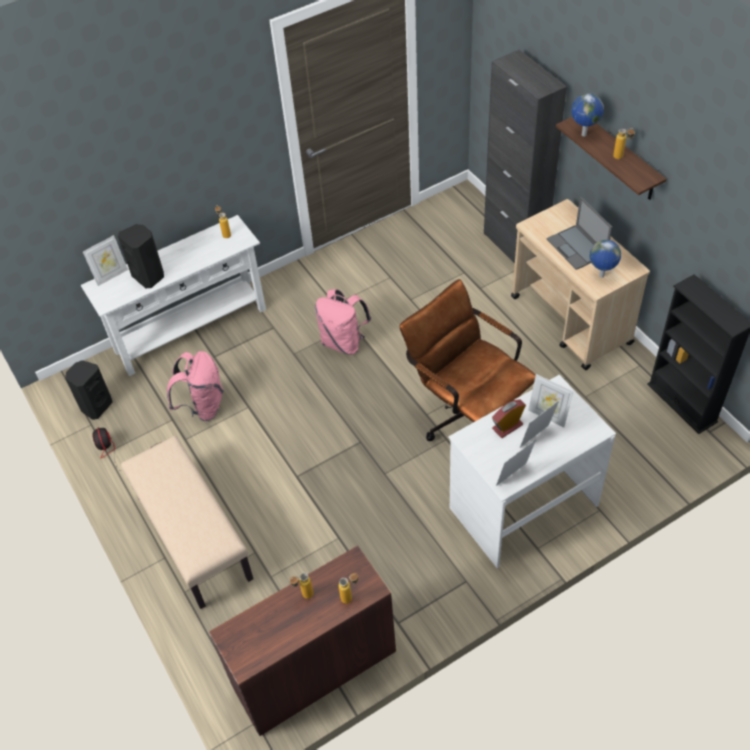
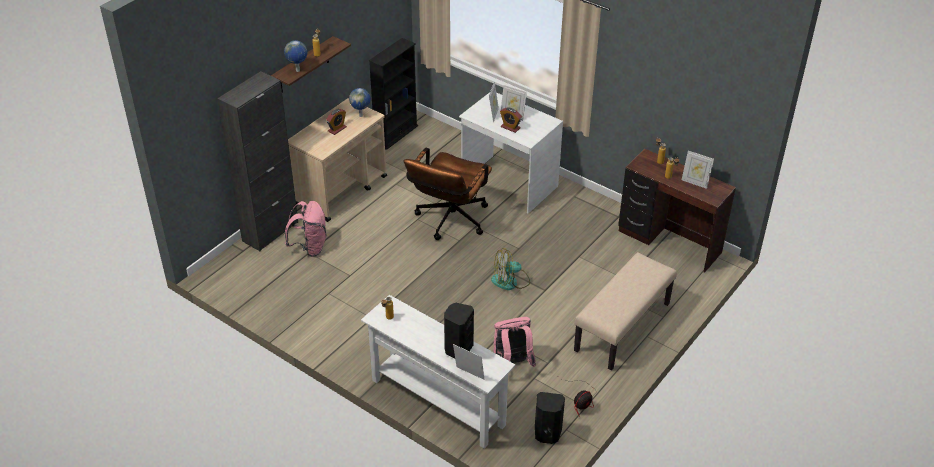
camera: 115 degrees left, 10 degrees down
pink backpack [315,289,371,355] -> pink backpack moved to [285,201,326,257]
picture frame [496,439,536,486] -> picture frame moved to [682,151,714,189]
laptop [546,197,612,270] -> alarm clock [326,109,347,135]
none -> fan [491,248,530,290]

